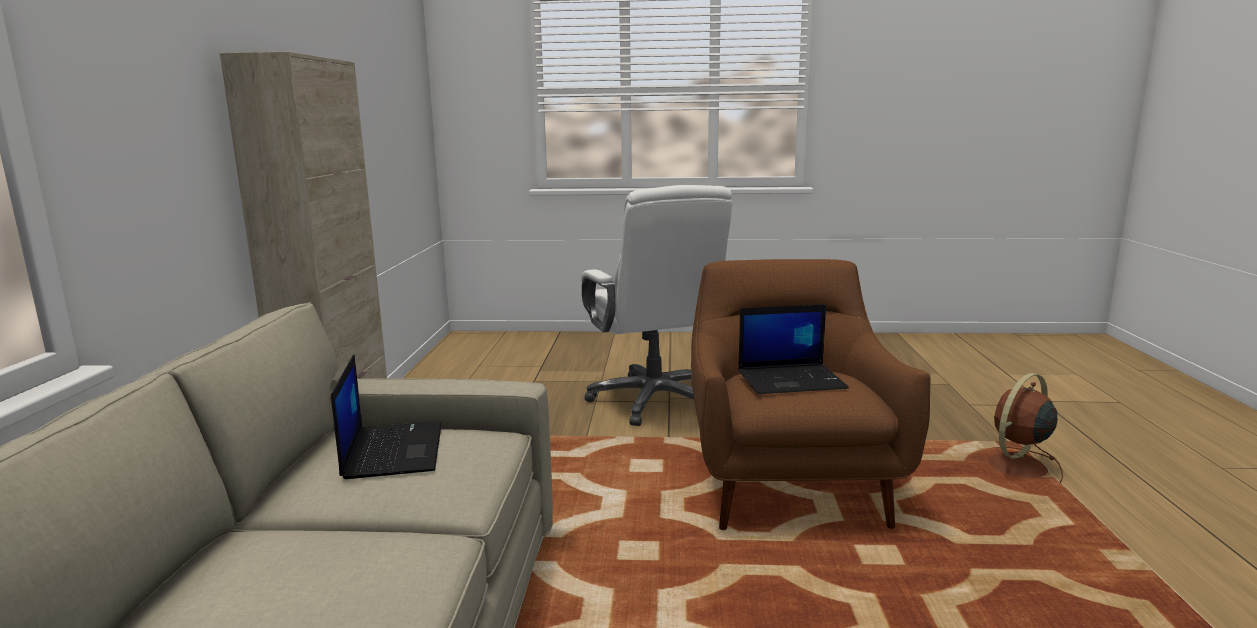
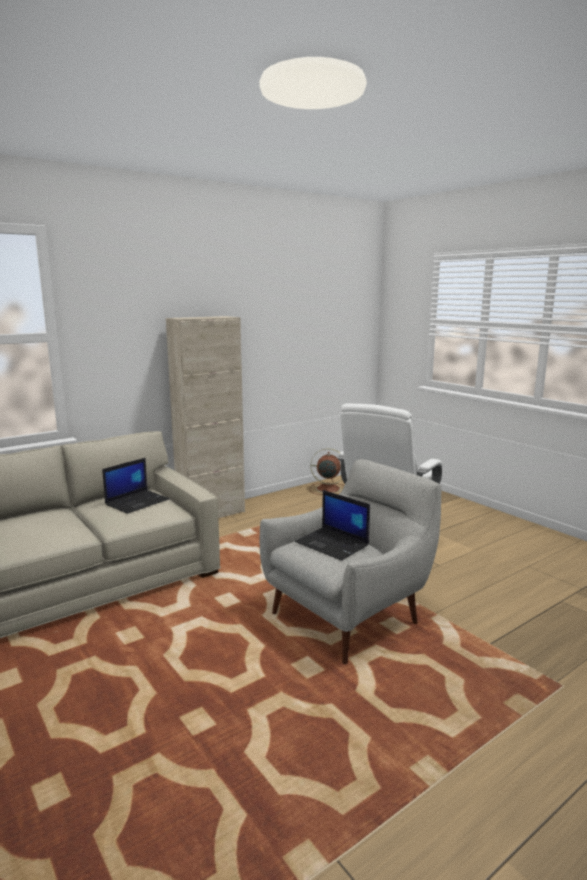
camera: 50 degrees right, 0 degrees up
brown armchair [691,259,930,530] -> grey armchair [260,459,442,664]
brown fan [988,373,1063,483] -> brown fan moved to [309,448,344,495]

